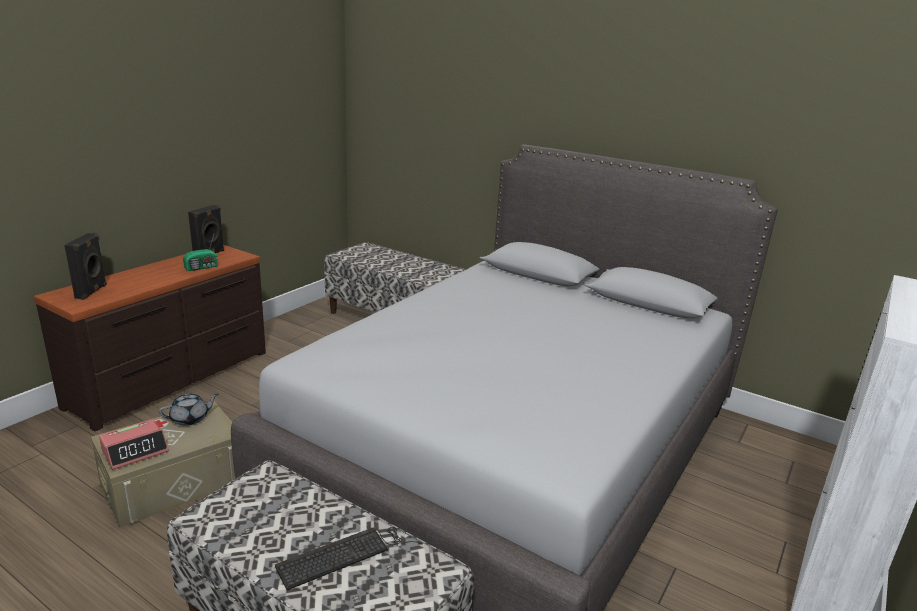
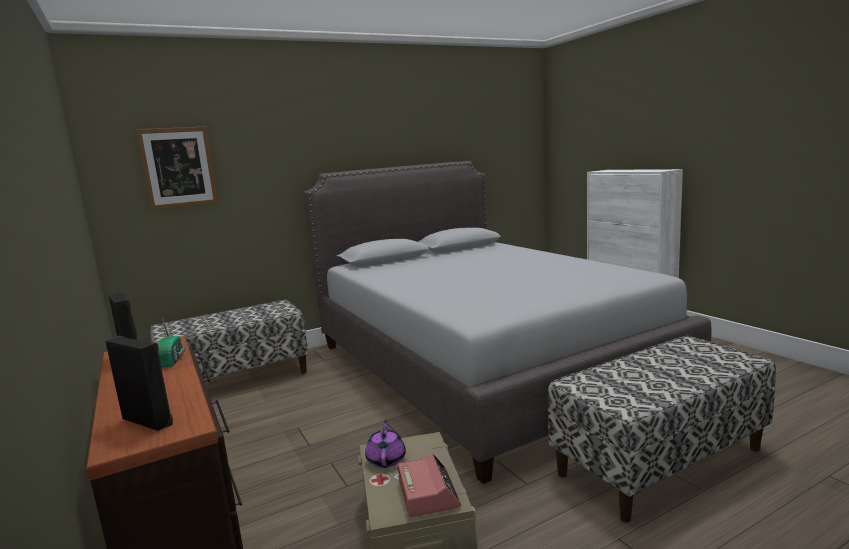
camera: 60 degrees left, 10 degrees down
grey teapot [159,394,218,426] -> purple teapot [365,420,406,468]
keyboard [275,527,423,590] -> none
none -> picture [136,127,218,210]

